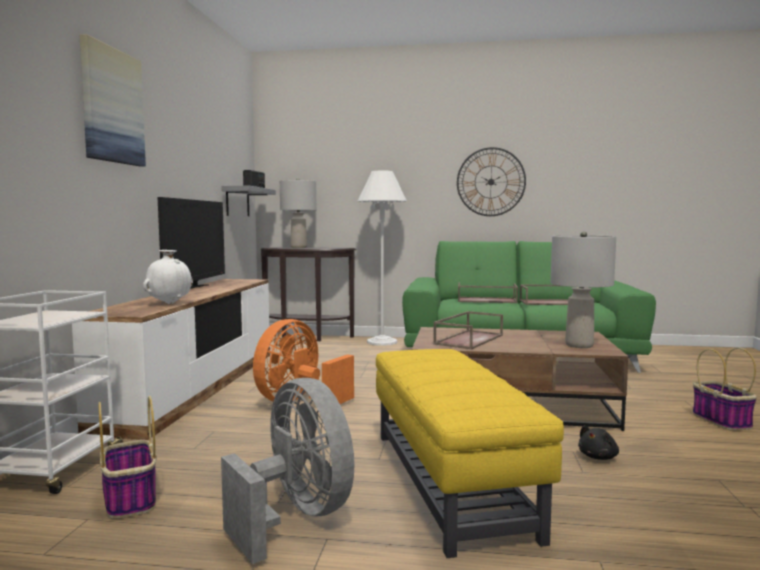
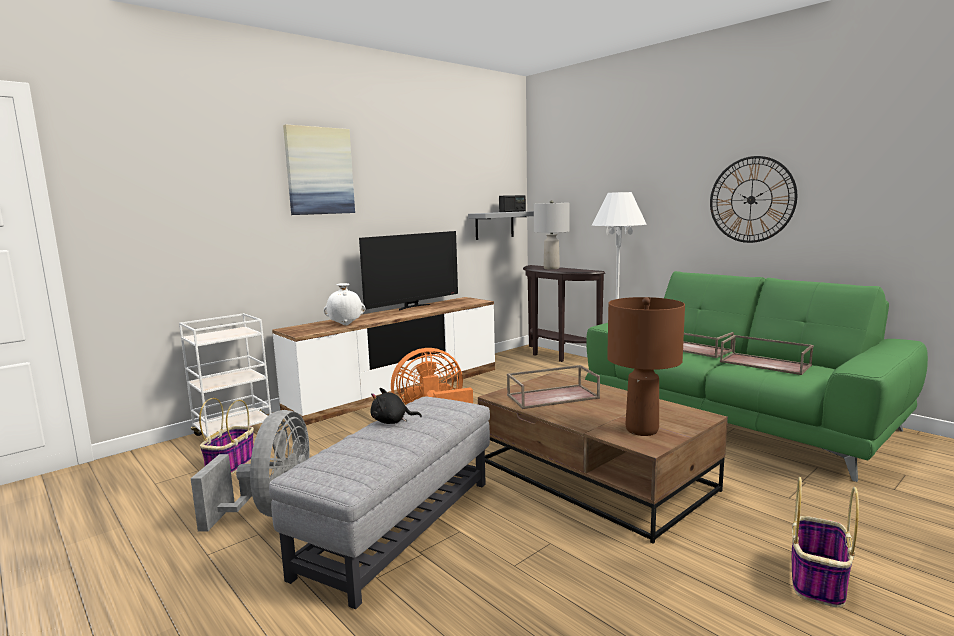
camera: 40 degrees right, 5 degrees up
yellow ottoman [376,349,564,558] -> grey ottoman [269,396,490,609]
grey table lamp [551,231,616,348] -> brown table lamp [607,297,685,436]
black plush toy [578,425,619,460] -> black plush toy moved to [370,388,422,424]

